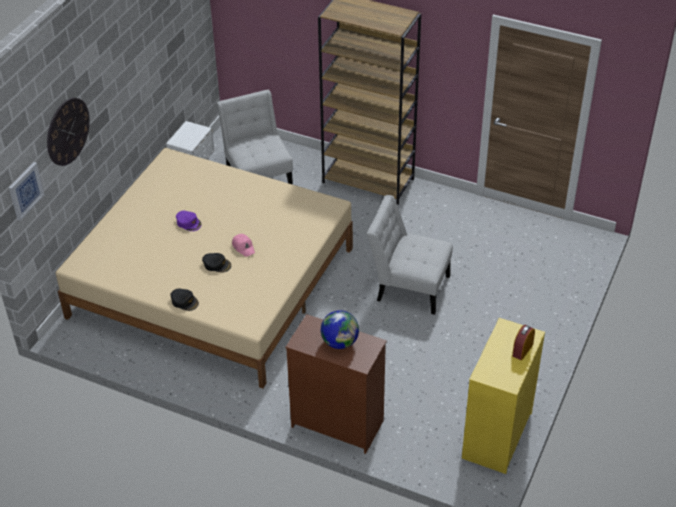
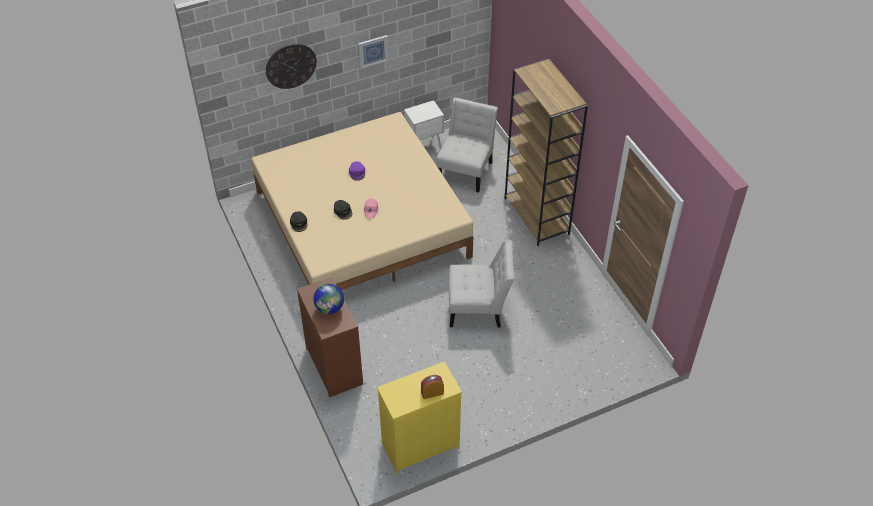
camera: 40 degrees right, 5 degrees up
picture [9,162,45,221] -> picture moved to [358,35,389,69]
white chair [367,195,453,315] -> white chair turned 120 degrees clockwise [449,239,514,327]

